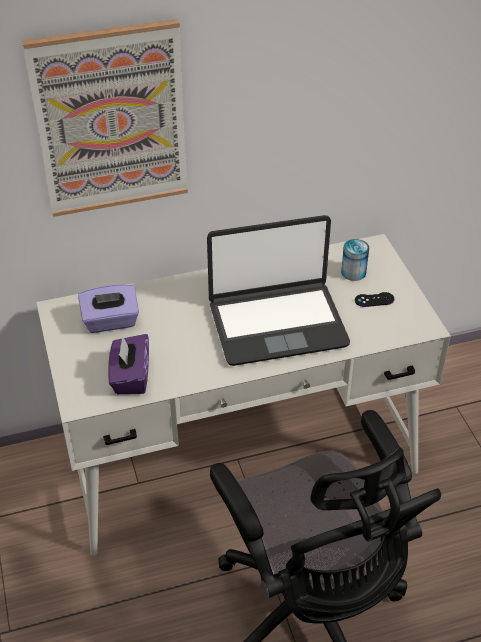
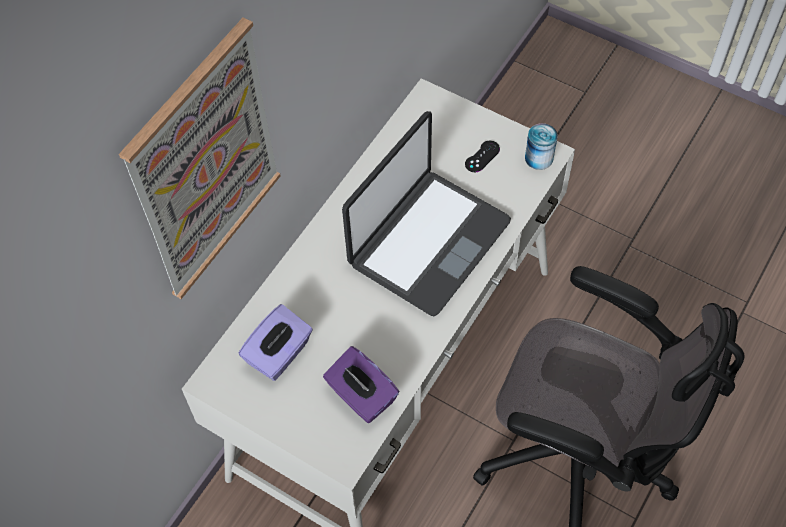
camera: 40 degrees left, 15 degrees up
can [341,239,369,281] -> can moved to [525,123,558,170]

